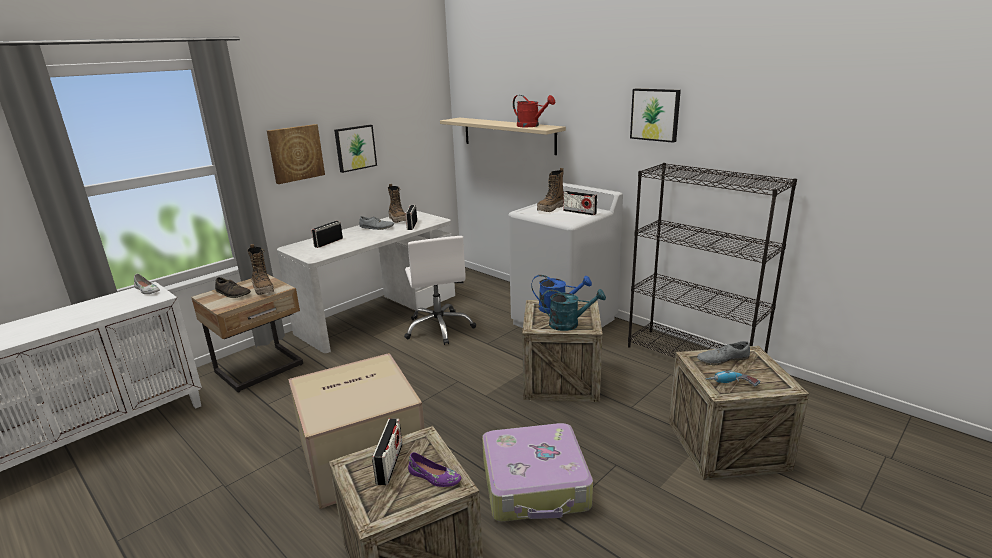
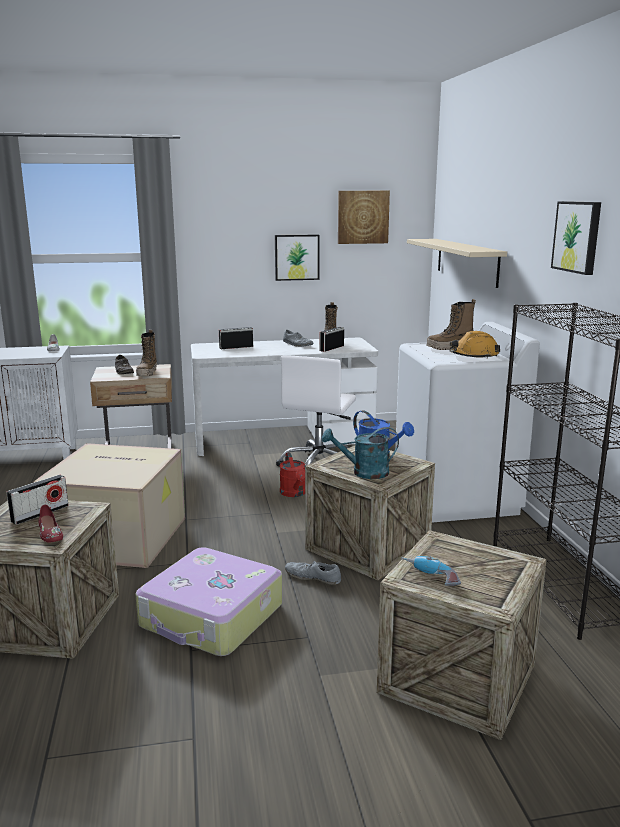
camera: 35 degrees right, 5 degrees down
picture [267,124,325,184] -> picture moved to [338,191,390,244]
purple shoe [408,452,461,487] -> red shoe [39,505,63,543]
red watering can [513,95,555,127] -> red watering can moved to [280,453,306,497]
turquoise watering can [542,289,606,331] -> turquoise watering can turned 135 degrees clockwise [322,427,399,479]
radio [563,191,597,215] -> orange hard hat [449,331,500,359]
grey shoe [697,341,750,365] -> grey shoe moved to [285,560,341,585]

